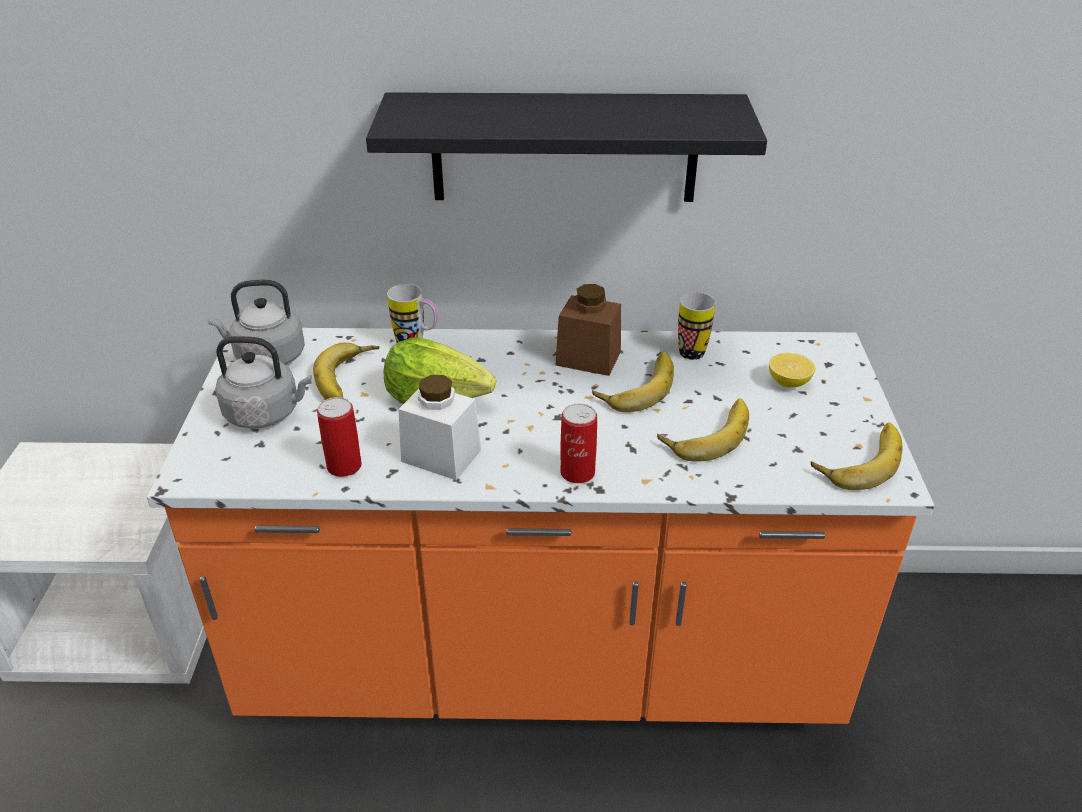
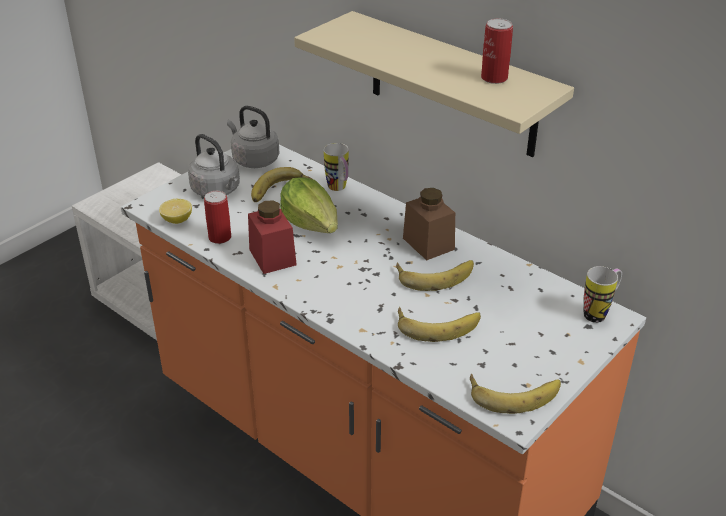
camera: 40 degrees right, 0 degrees up
black shelf [366,92,767,202] -> beige shelf [294,11,574,157]
white jar [398,375,481,480] -> red jar [248,201,297,274]
can [560,403,597,483] -> can moved to [481,19,513,84]
mug [678,291,716,360] -> mug moved to [583,266,622,323]
lemon [769,353,815,388] -> lemon moved to [159,199,192,224]

